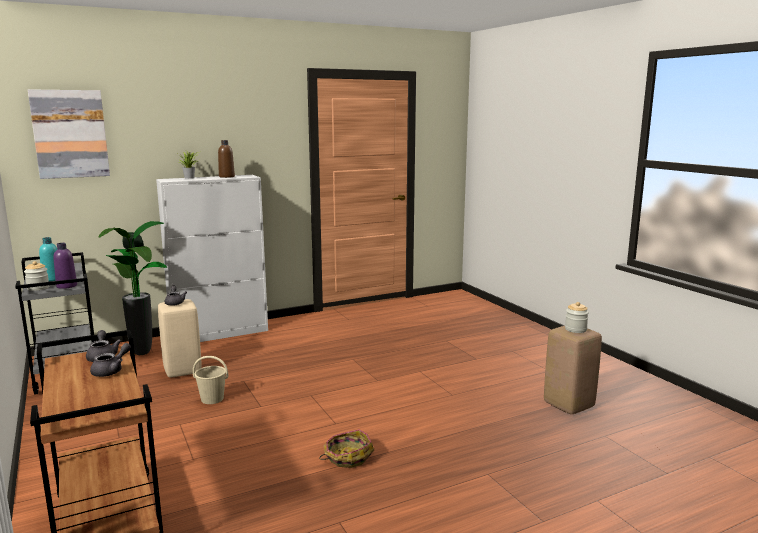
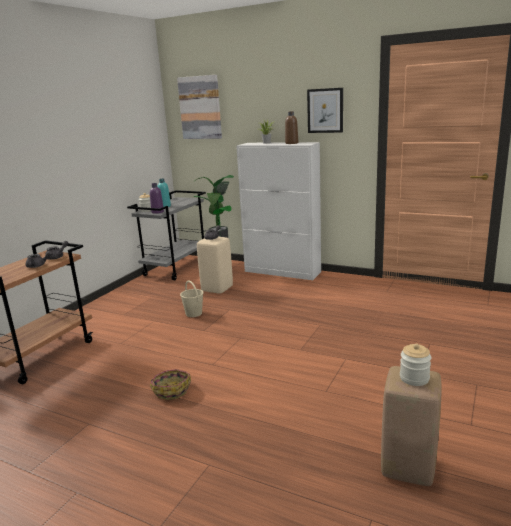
camera: 55 degrees right, 5 degrees up
none -> picture [307,88,343,133]

